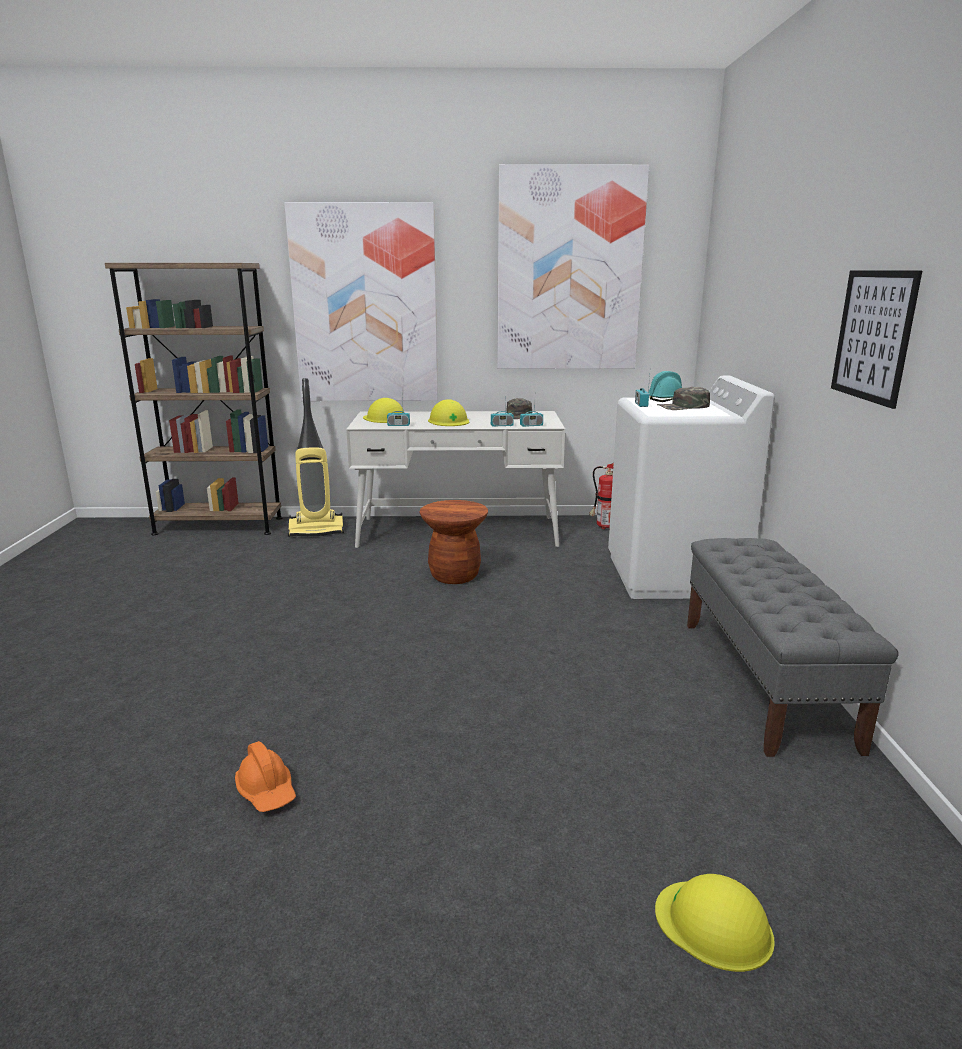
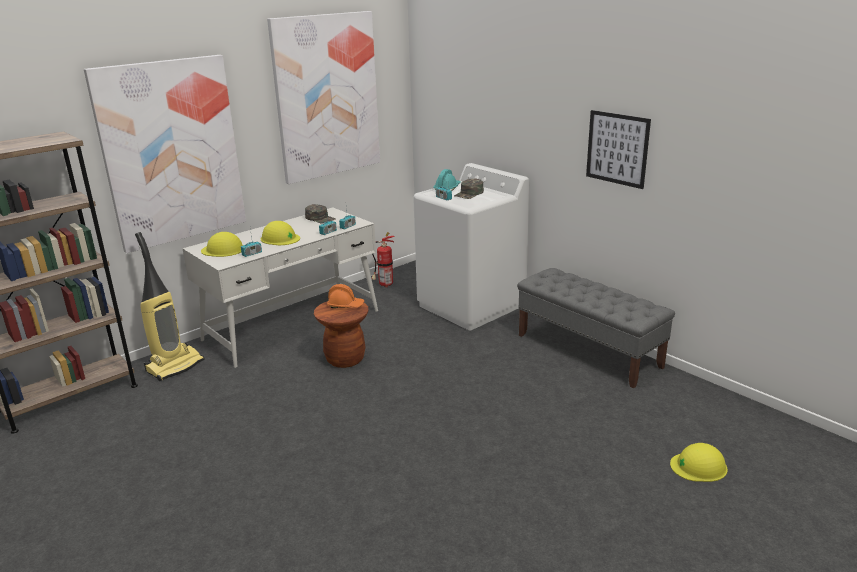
camera: 40 degrees left, 5 degrees up
orange hard hat [235,741,296,812] -> orange hard hat moved to [327,284,365,308]

